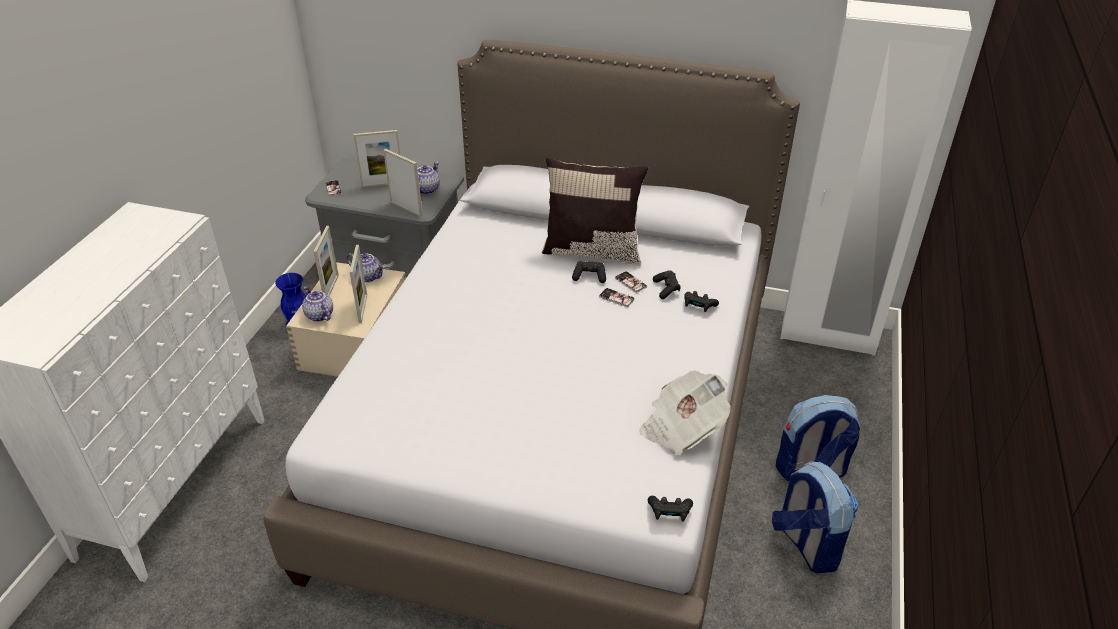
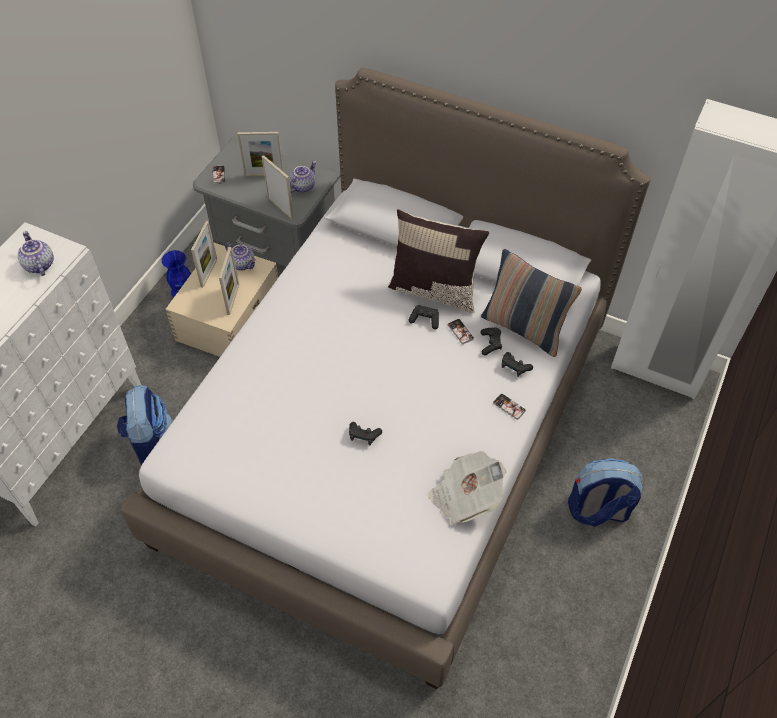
camera: 10 degrees right, 15 degrees up
teapot [302,286,333,322] -> teapot moved to [18,231,54,276]
phone [599,288,635,307] -> phone moved to [493,394,526,420]
black game controller [648,496,693,522] -> black game controller moved to [349,422,382,445]
backpack [772,461,858,574] -> backpack moved to [117,385,174,466]
none -> pillow [481,249,582,357]

